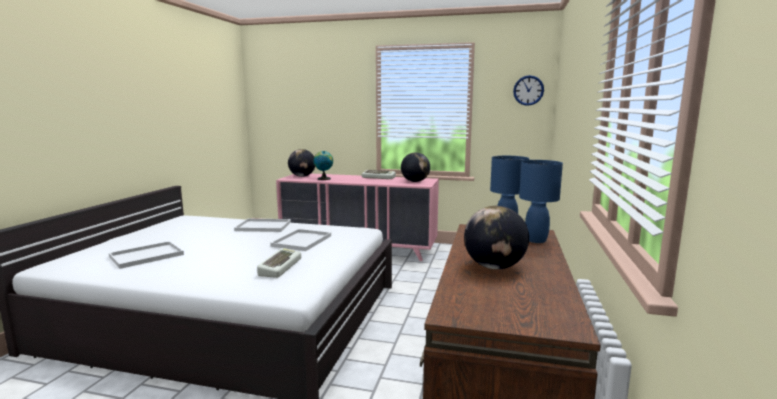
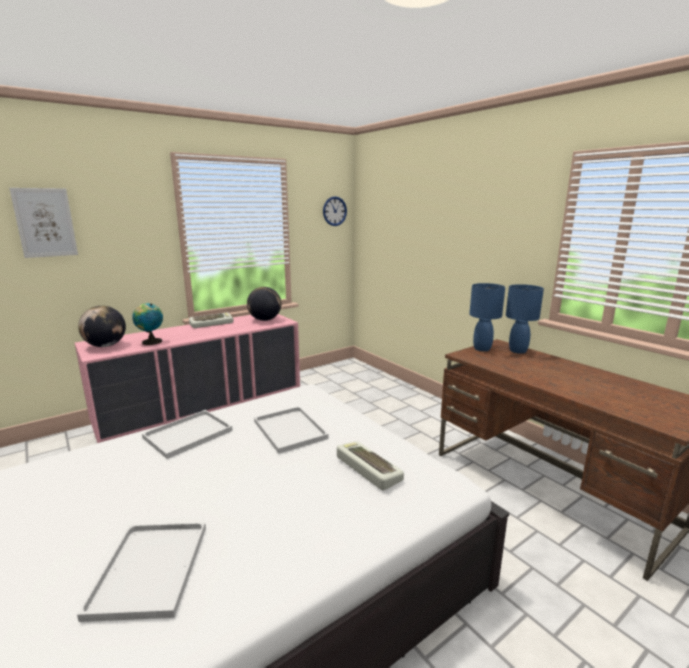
camera: 50 degrees left, 5 degrees up
globe [464,206,529,269] -> none
none -> picture [9,188,78,258]

